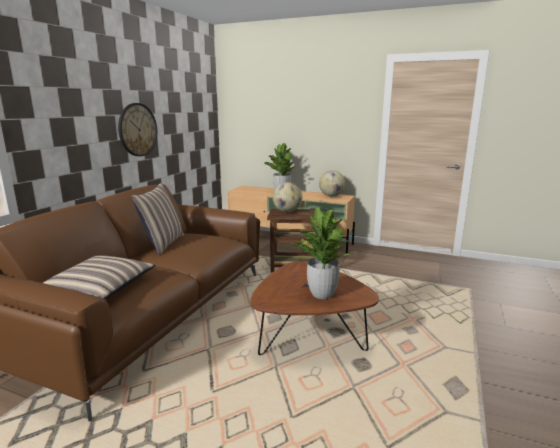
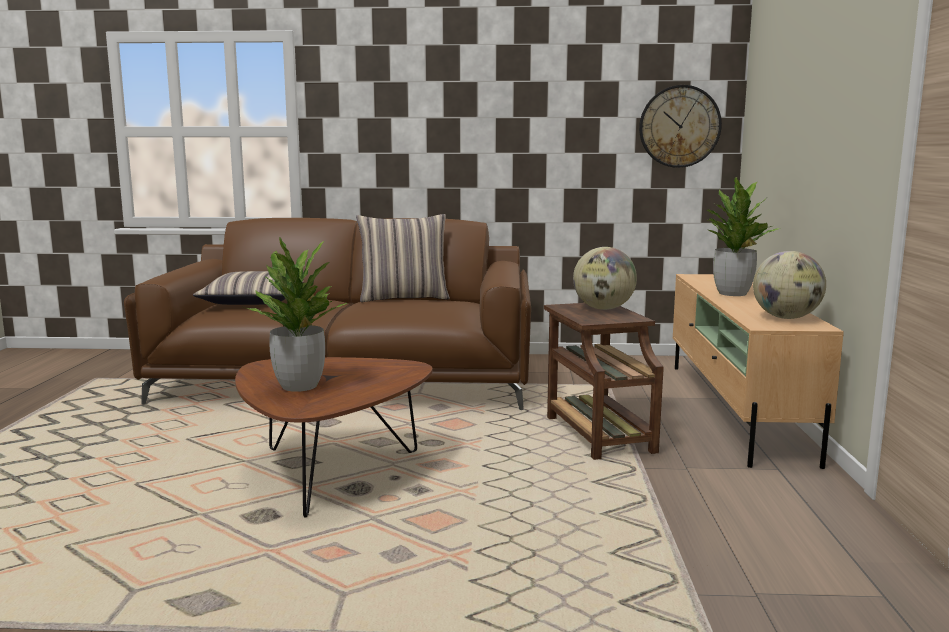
camera: 70 degrees right, 5 degrees down
wall clock [118,103,157,156] -> wall clock moved to [639,85,722,168]

